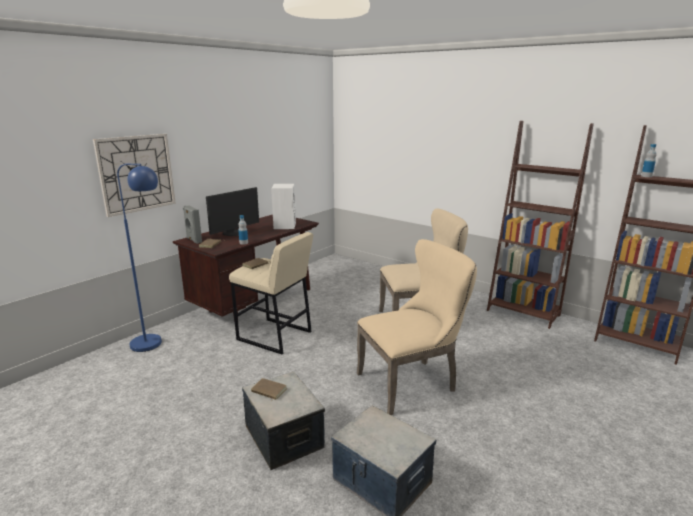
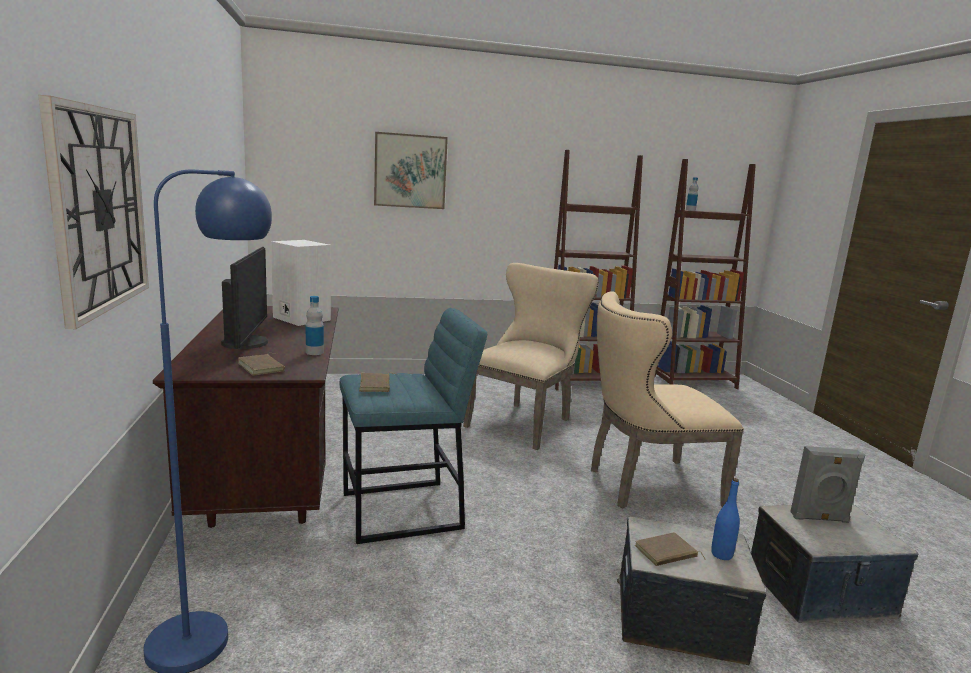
camera: 50 degrees left, 5 degrees down
grey speaker [183,206,202,244] -> grey speaker moved to [790,446,865,523]
beige stool [229,232,313,354] -> blue stool [340,308,487,544]
beige chair [357,239,477,415] -> beige chair turned 120 degrees counterclockwise [591,291,744,508]
none -> picture [374,132,448,209]
none -> blue bottle [711,478,740,560]

